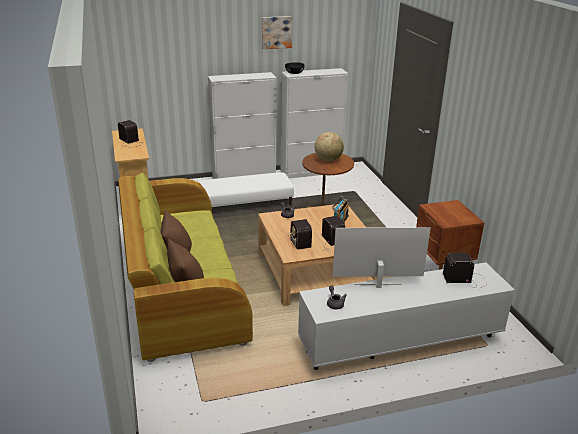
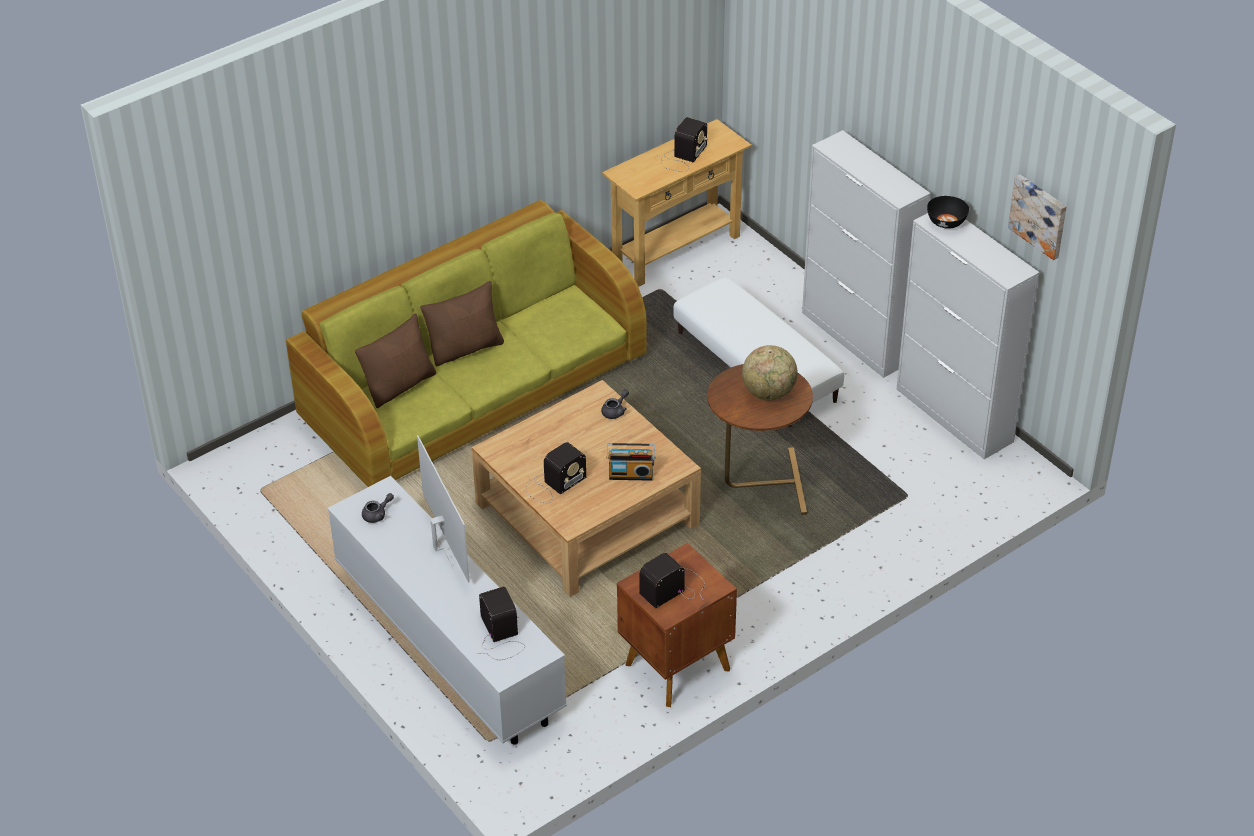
camera: 70 degrees right, 15 degrees up
picture [262,16,292,49] -> picture moved to [1008,175,1067,260]
radio [287,219,313,250] -> radio moved to [639,553,705,608]

